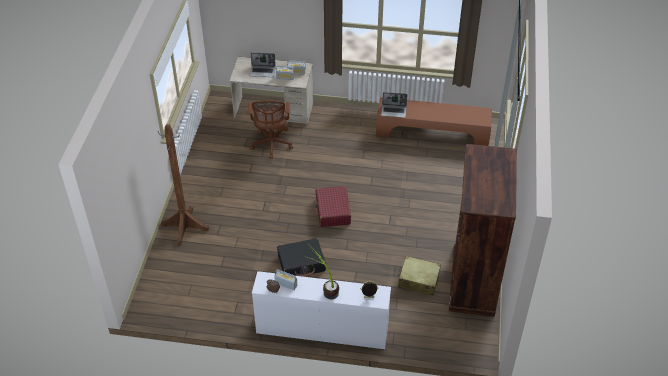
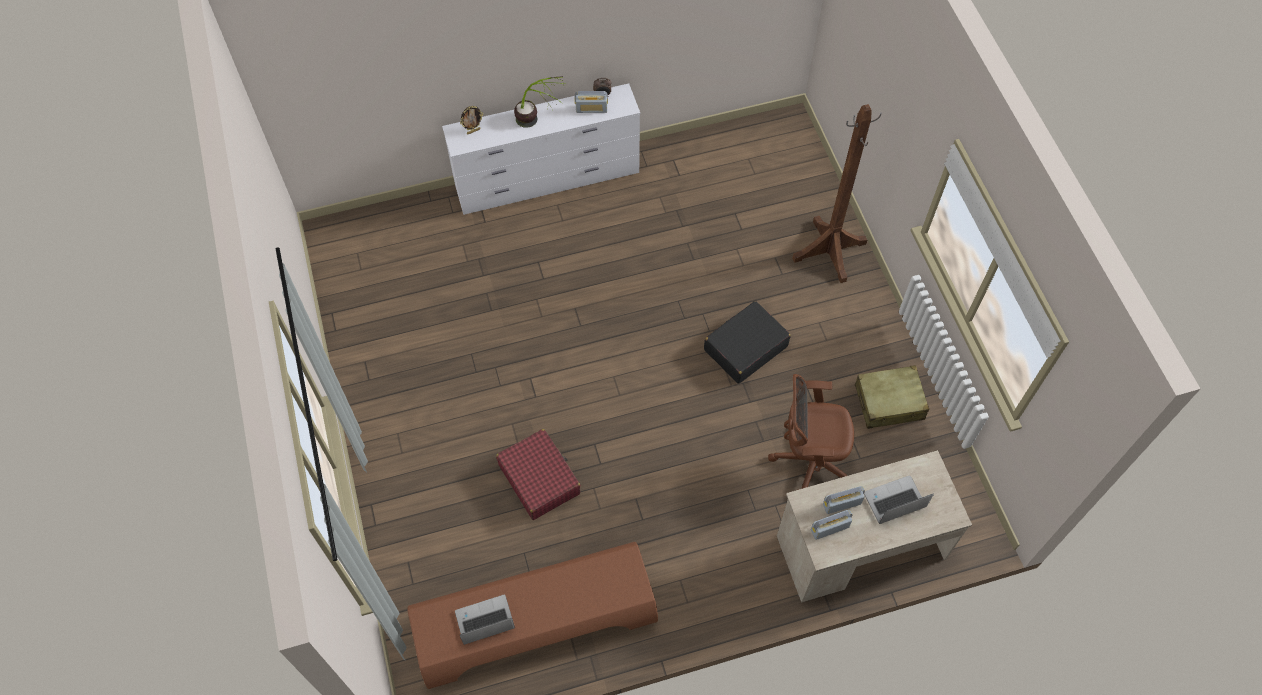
camera: 155 degrees right, 15 degrees up
brown office chair [248,100,293,159] -> brown office chair turned 60 degrees counterclockwise [768,374,854,490]
black suitcase [277,238,326,277] -> black suitcase moved to [704,301,791,384]
red suitcase [315,186,351,227] -> red suitcase moved to [496,429,581,520]
laptop [381,92,408,118] -> laptop moved to [455,595,515,645]
beige suitcase [398,256,441,296] -> beige suitcase moved to [855,365,929,429]
brown wardrobe [449,144,517,317] -> none

